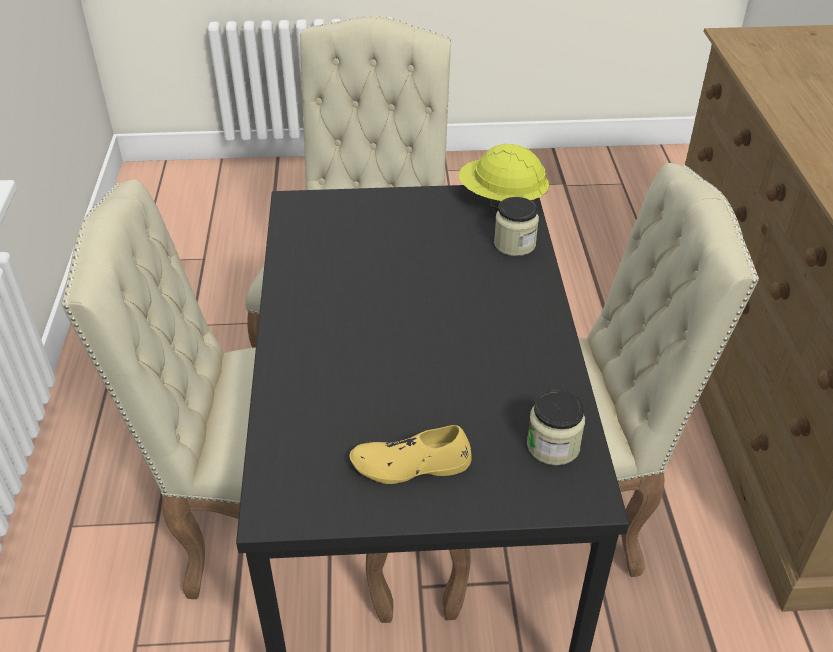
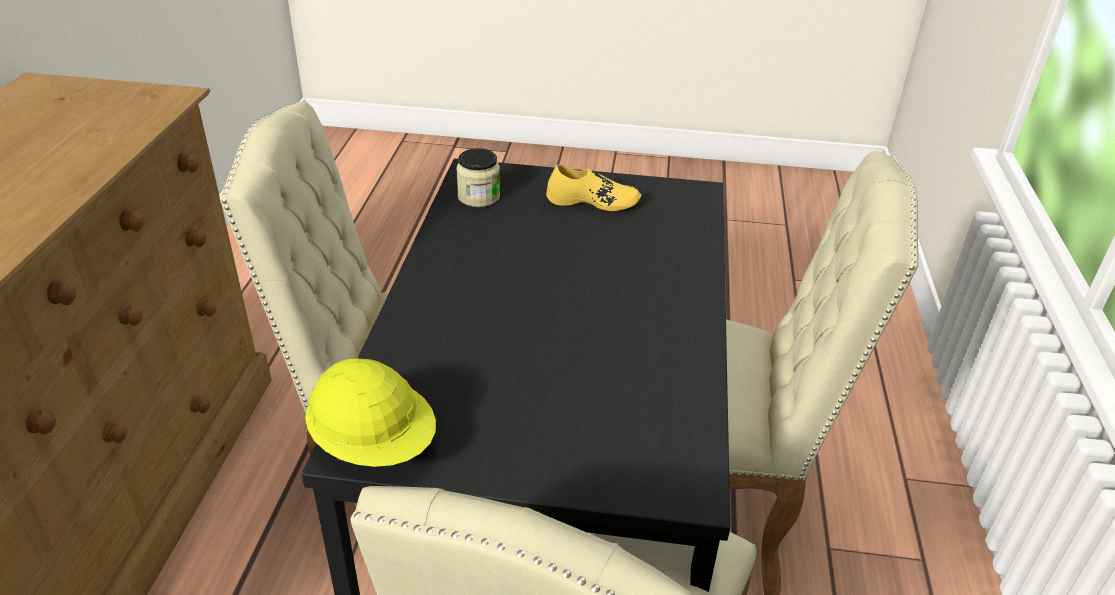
camera: 170 degrees left, 5 degrees down
jar [494,197,539,256] -> none

